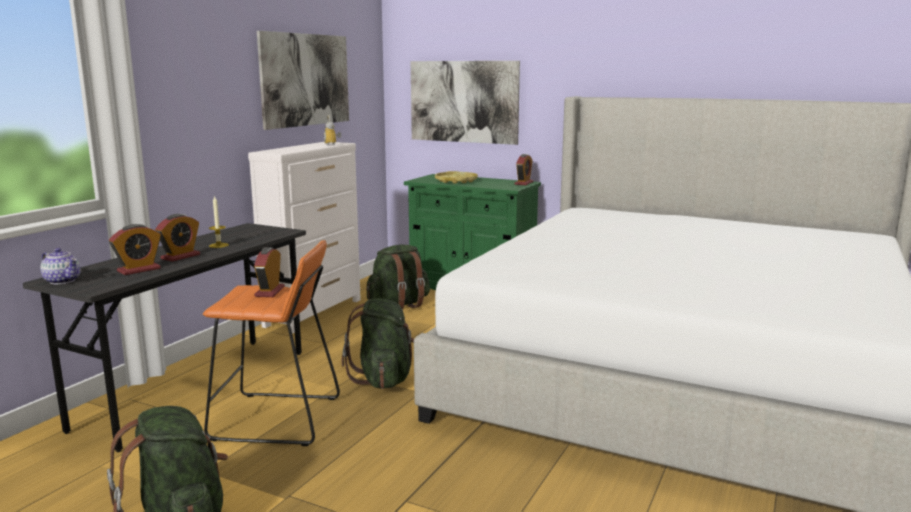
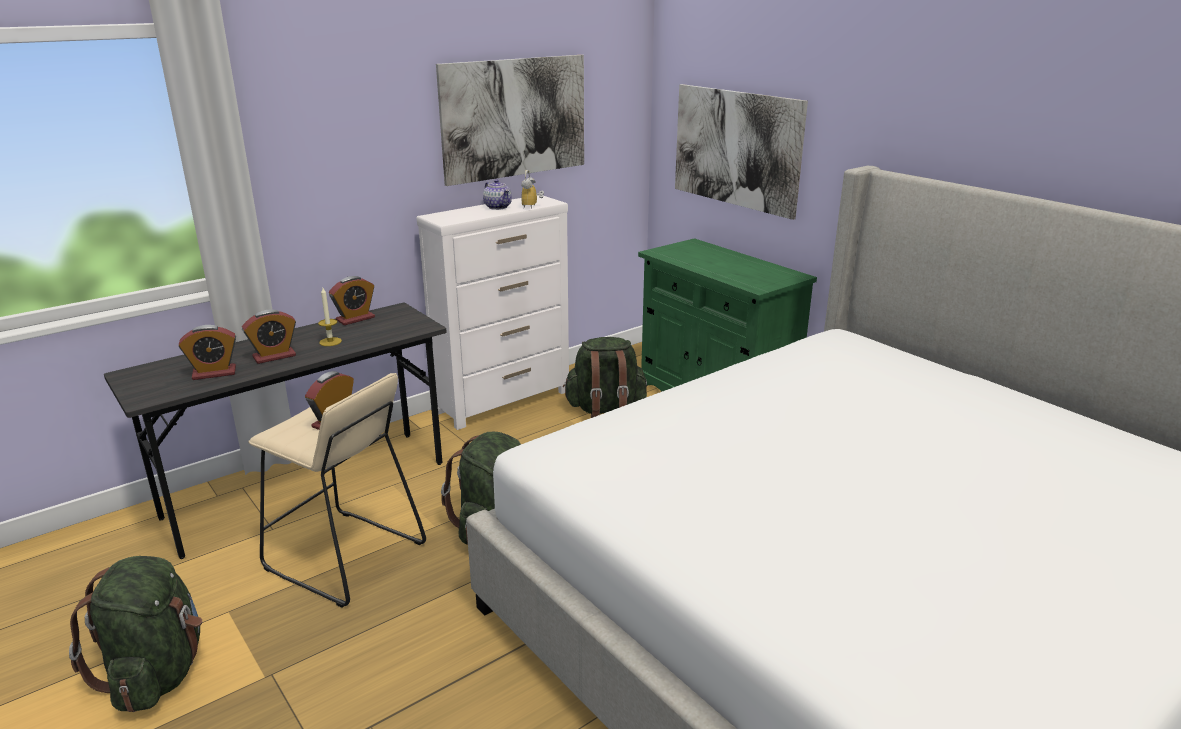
camera: 25 degrees right, 10 degrees up
teapot [41,248,81,284] -> teapot moved to [483,179,512,210]
orange stool [203,240,340,446] -> beige stool [248,373,426,608]
yellow tray [435,171,478,184] -> none
alarm clock [514,154,534,185] -> alarm clock moved to [329,276,375,325]

